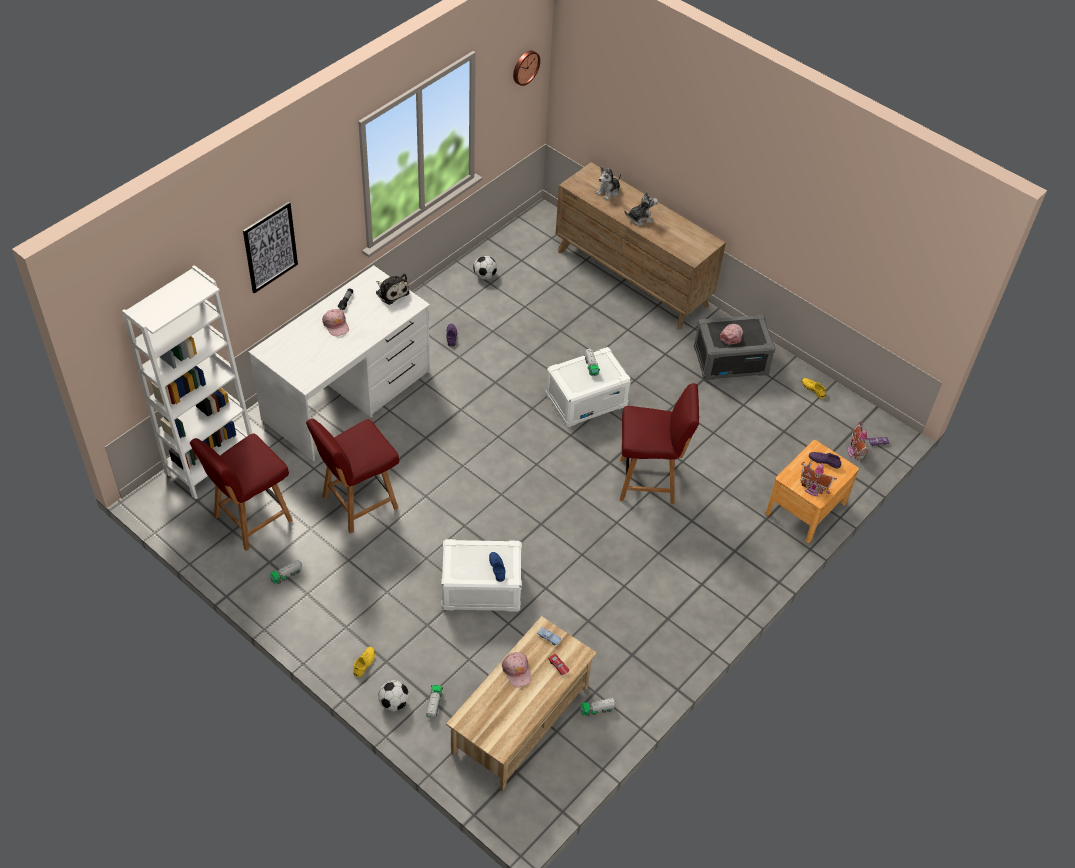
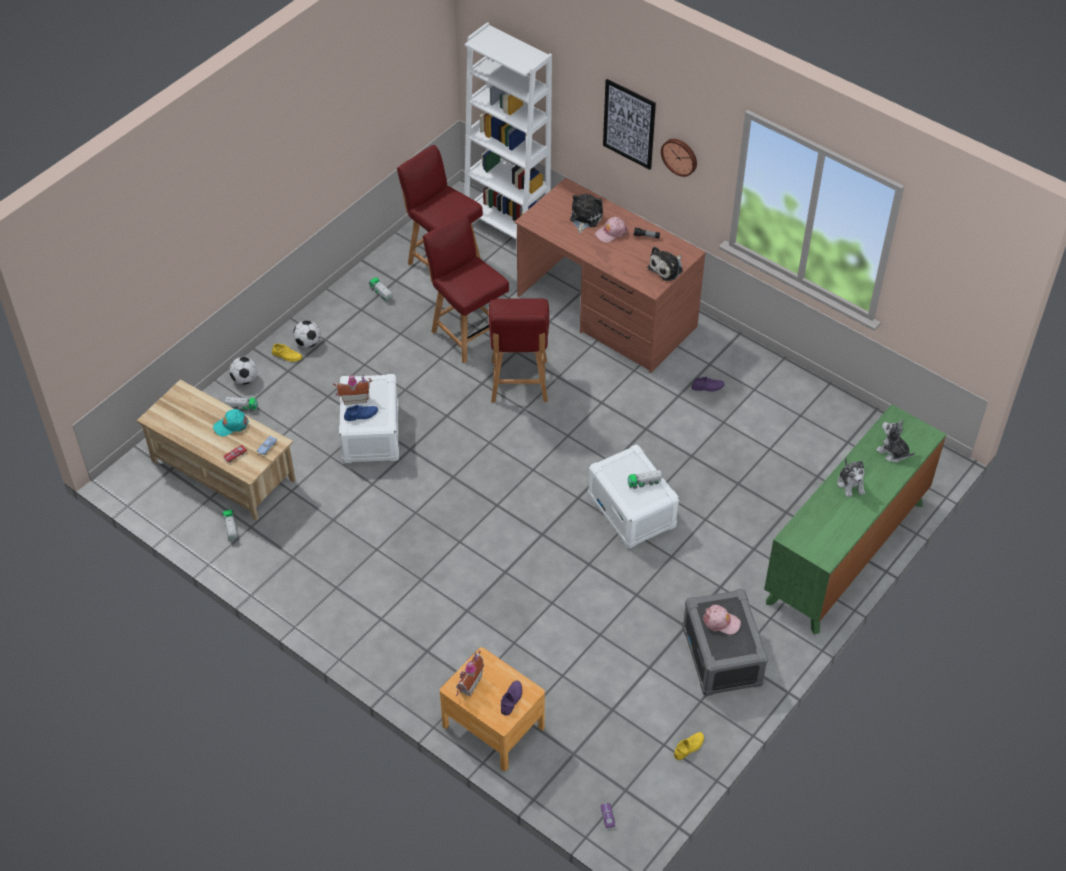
camera: 90 degrees right, 0 degrees up
white desk [248,265,430,461] -> brown desk [514,178,706,373]
football [473,256,497,280] -> football moved to [293,320,321,348]
pink cap [502,652,532,687] -> turquoise cap [213,409,249,436]
wall clock [513,50,540,86] -> wall clock moved to [661,139,697,177]
brown dresser [556,162,726,330] -> green dresser [764,404,946,635]
red chair [620,383,699,504] -> red chair moved to [489,298,549,402]
toy house [848,422,869,461] -> toy house moved to [333,374,372,405]
none -> plush toy [570,194,603,234]

